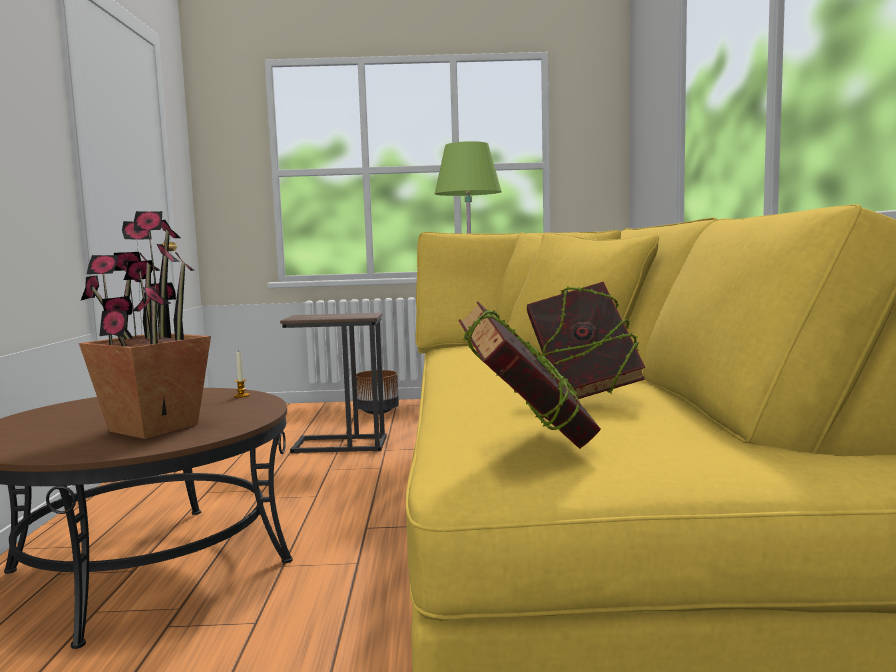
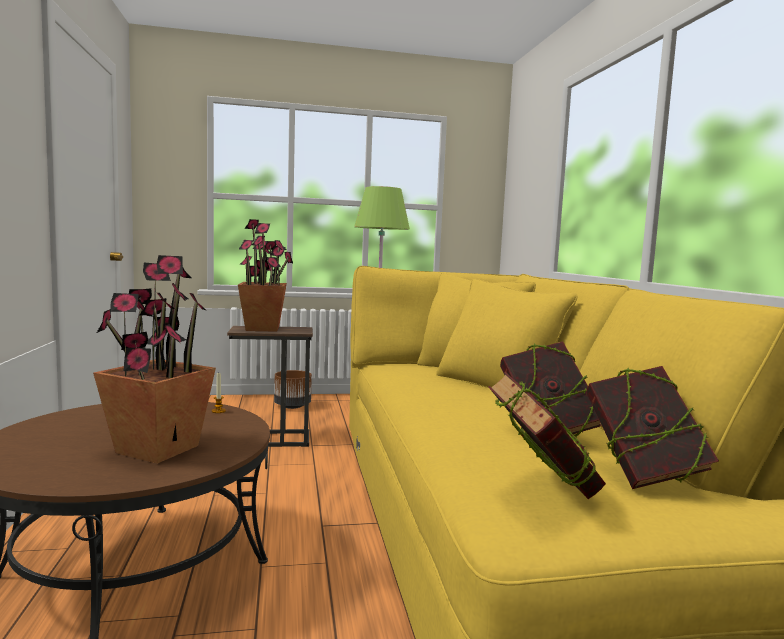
camera: 10 degrees left, 0 degrees up
none -> potted plant [238,219,293,332]
none -> book [586,366,719,489]

